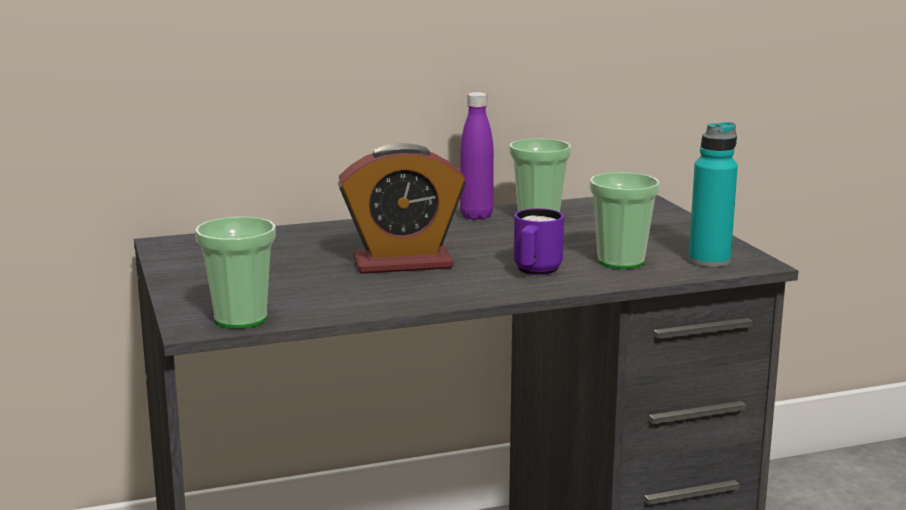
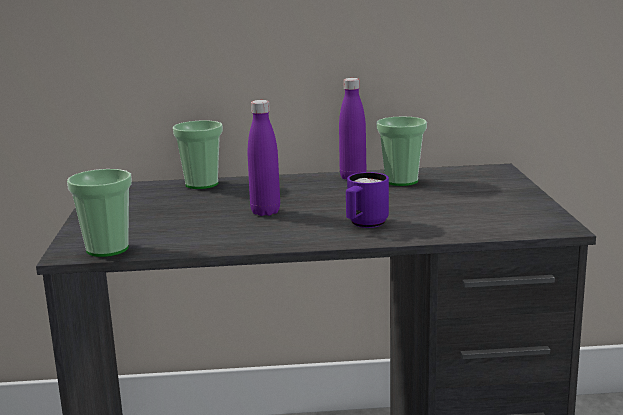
camera: 15 degrees right, 0 degrees up
alarm clock [338,143,466,274] -> purple bottle [248,100,280,216]
cup [589,172,660,269] -> cup moved to [173,121,223,189]
turquoise bottle [688,122,738,267] -> none

